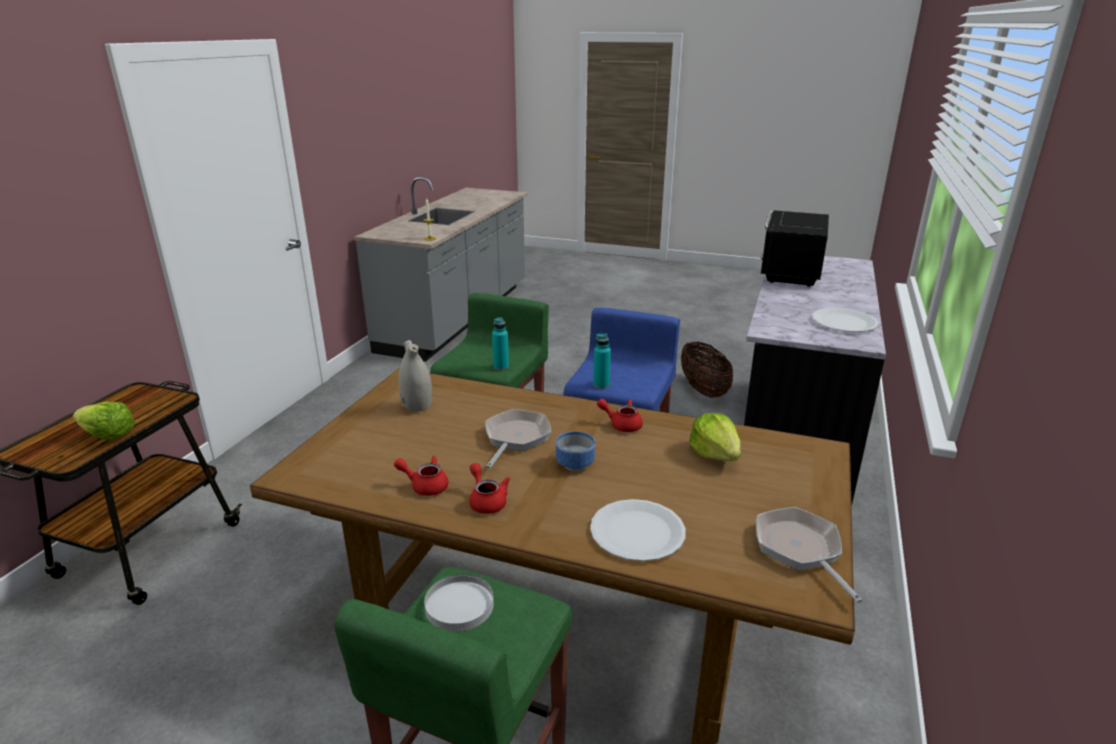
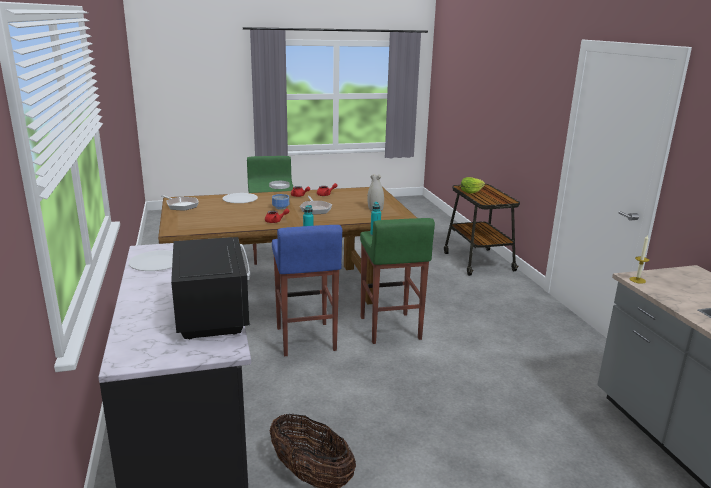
camera: 145 degrees right, 5 degrees down
lettuce [689,413,741,461] -> none

